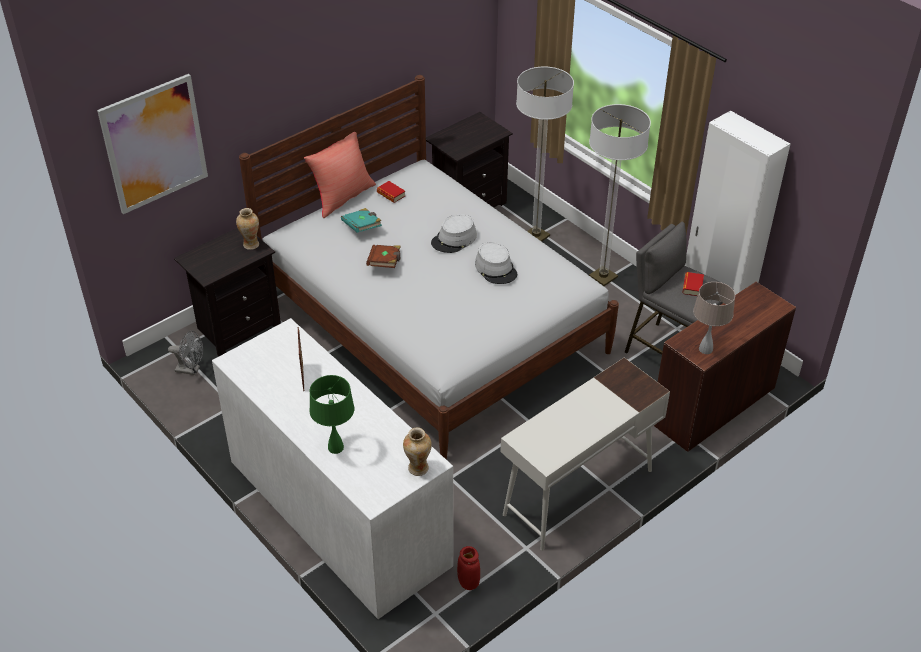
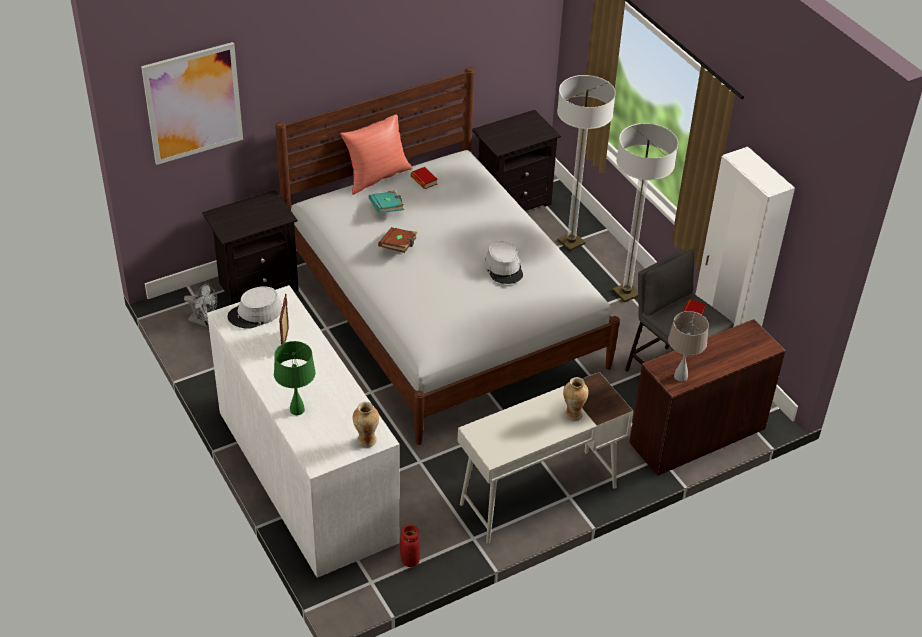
camera: 10 degrees right, 0 degrees up
vase [236,208,259,250] -> vase moved to [563,377,589,421]
grey hat [431,214,477,253] -> grey hat moved to [227,286,282,329]

